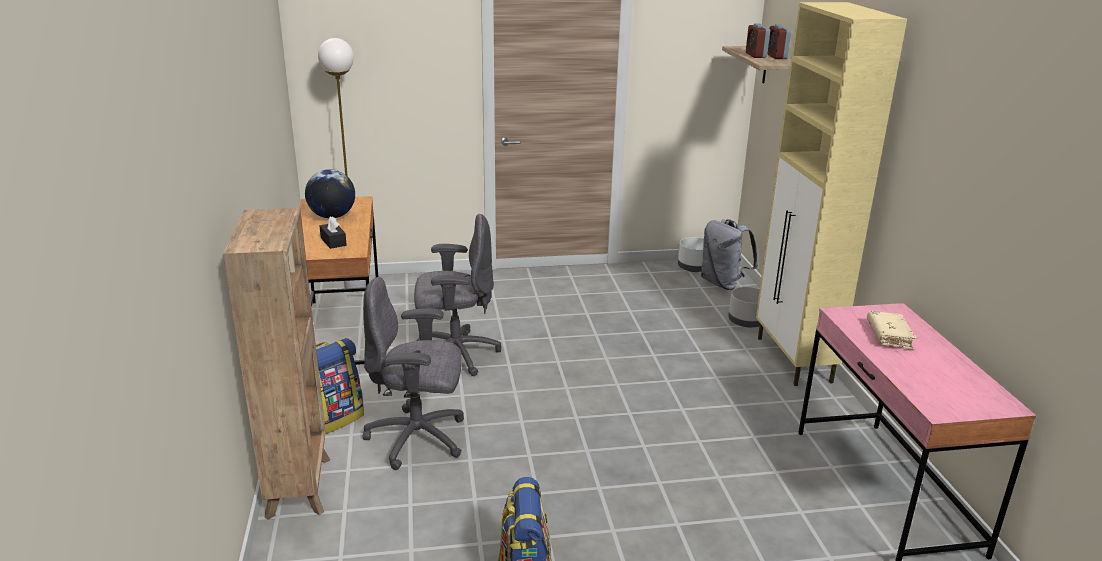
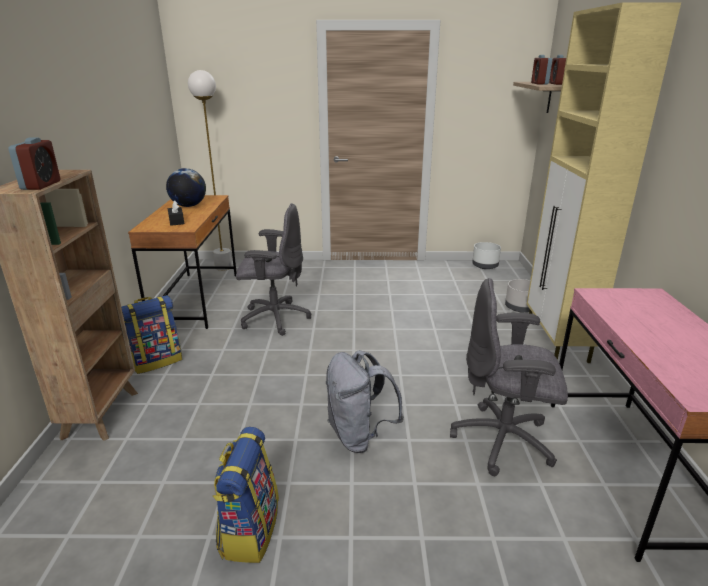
camera: 10 degrees right, 0 degrees up
grey office chair [362,277,464,470] -> grey office chair moved to [450,278,568,476]
grey backpack [701,219,758,290] -> grey backpack moved to [326,350,404,453]
beige book [867,311,917,350] -> none
none -> alarm clock [9,137,60,190]

